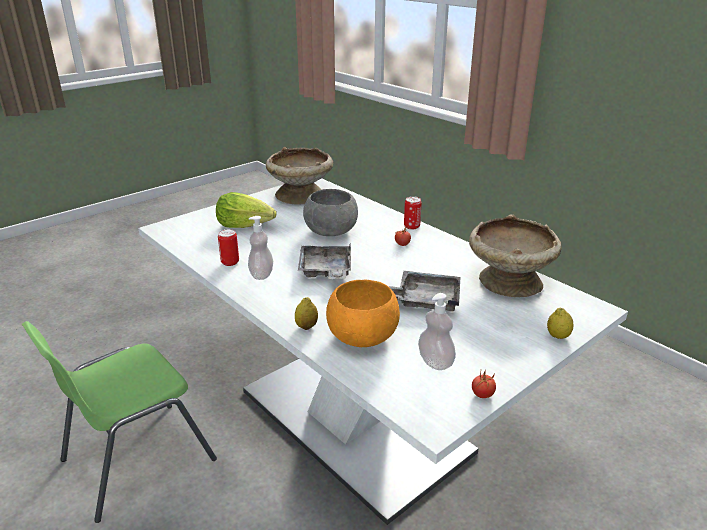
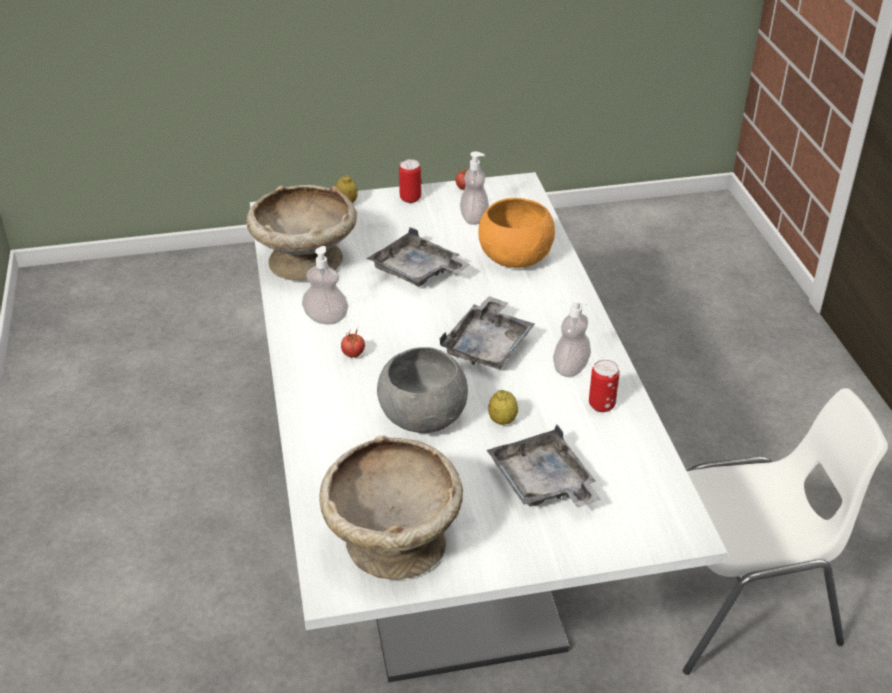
camera: 150 degrees left, 10 degrees up
green chair [22,321,217,523] -> white chair [683,388,888,675]
lettuce [216,192,277,228] -> grey tray [487,425,601,507]
lemon [295,297,318,330] -> lemon moved to [488,390,518,425]
can [404,196,422,230] -> can moved to [399,159,421,203]
none -> soap dispenser [302,246,348,324]

